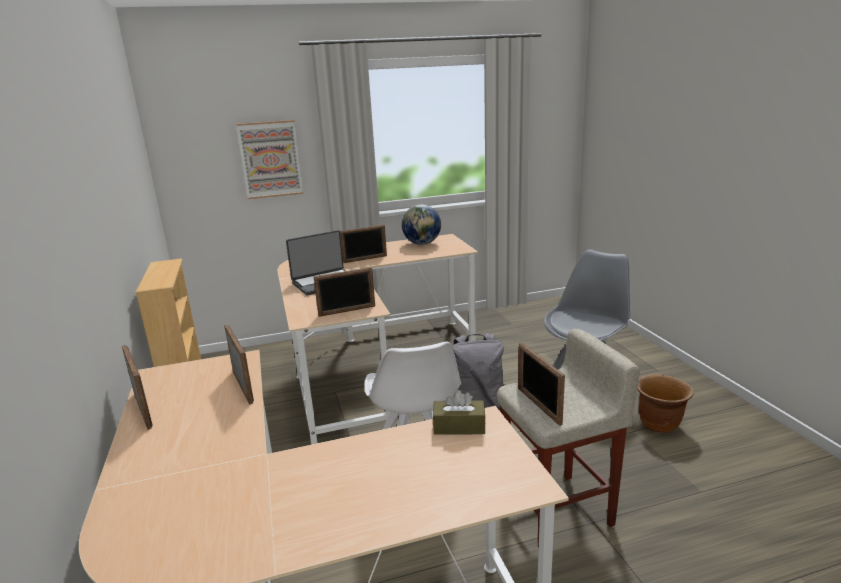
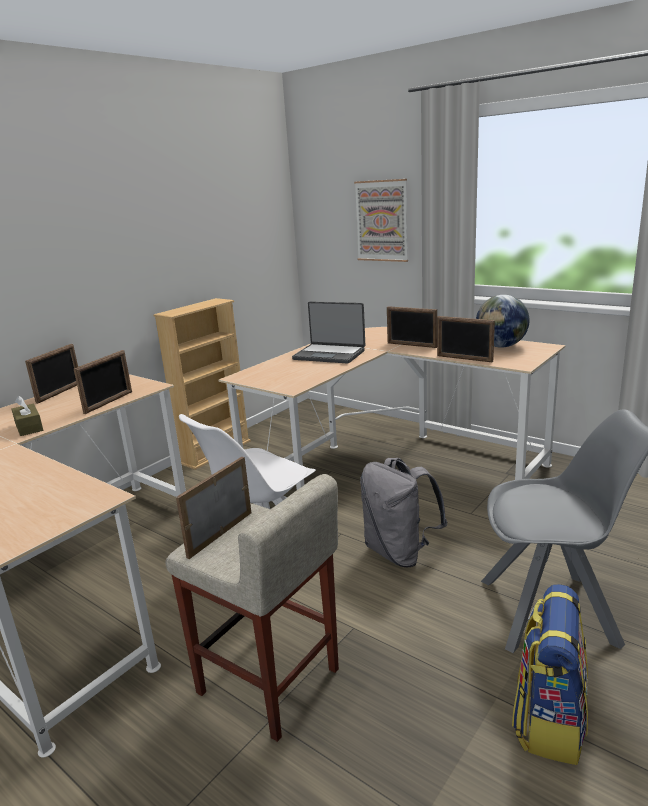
camera: 55 degrees right, 0 degrees up
picture frame [314,267,375,317] -> picture frame moved to [437,316,495,362]
brown tissue box [433,390,485,435] -> brown tissue box moved to [12,396,43,436]
brown planter [637,374,694,433] -> backpack [512,584,588,765]

